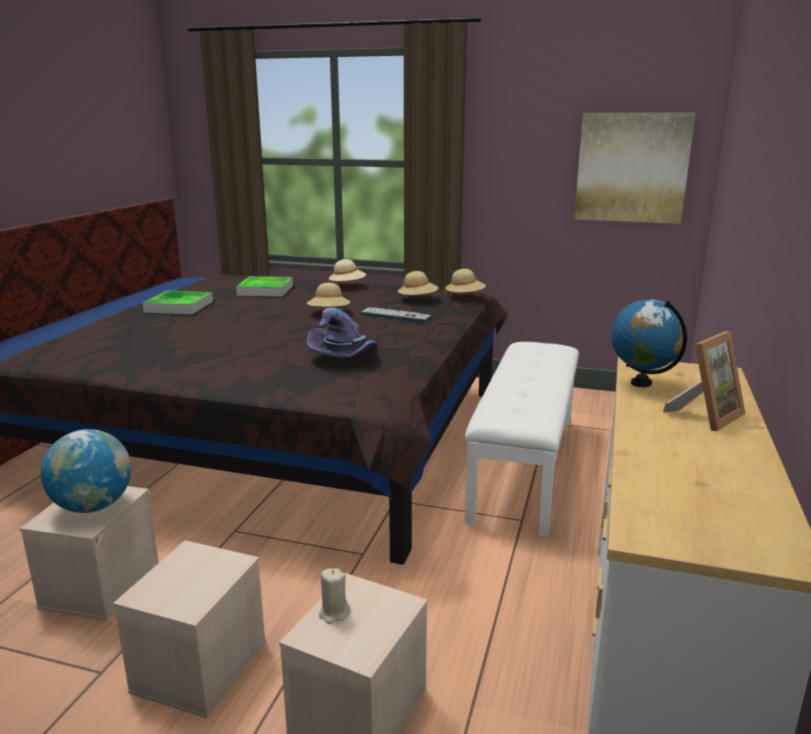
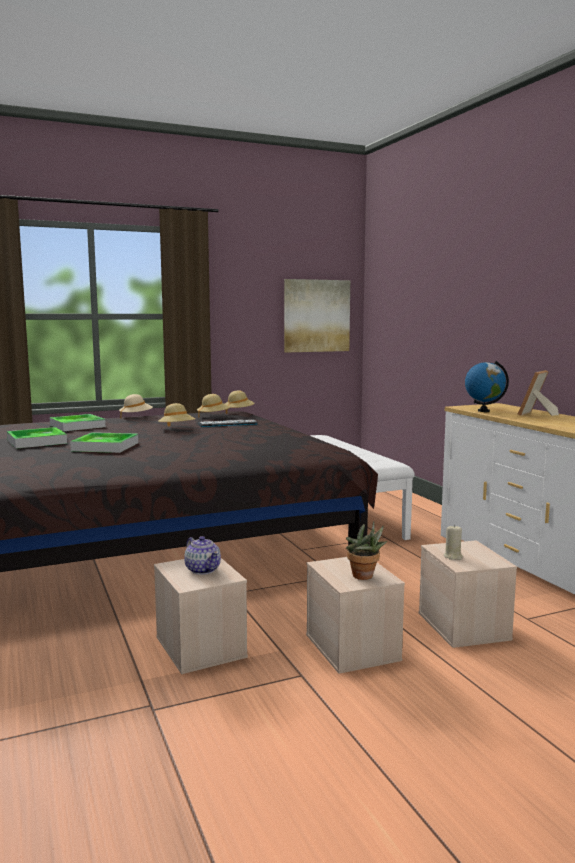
camera: 40 degrees left, 10 degrees down
globe [41,429,131,513] -> teapot [184,536,221,575]
purple hat [307,308,377,357] -> none
picture frame [663,331,746,431] -> picture frame turned 150 degrees counterclockwise [518,370,559,416]
none -> tray [70,432,138,453]
none -> potted plant [346,521,387,580]

